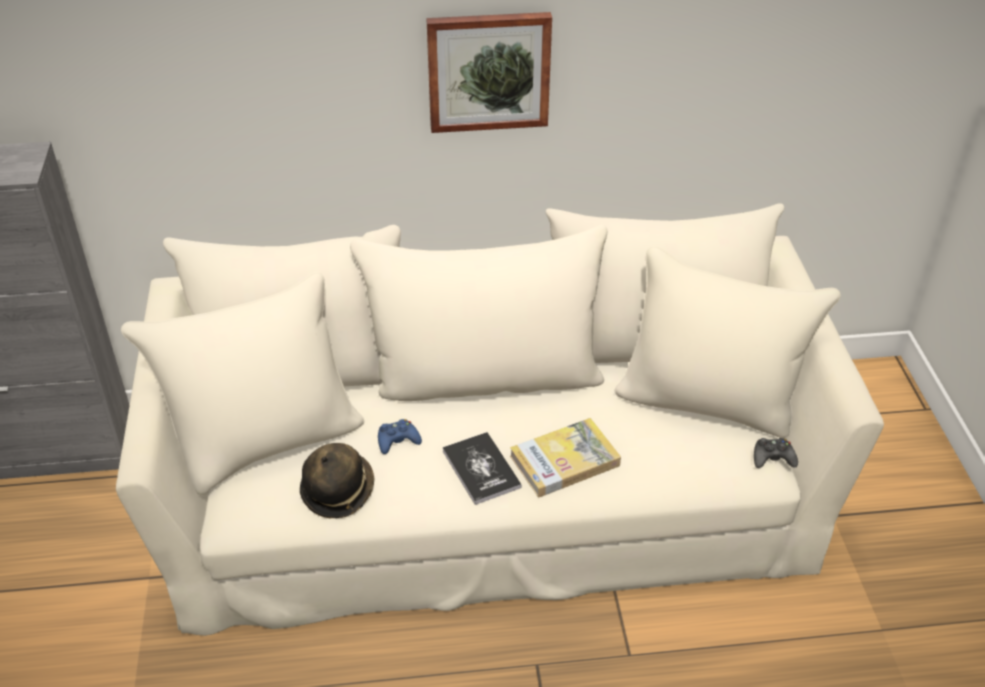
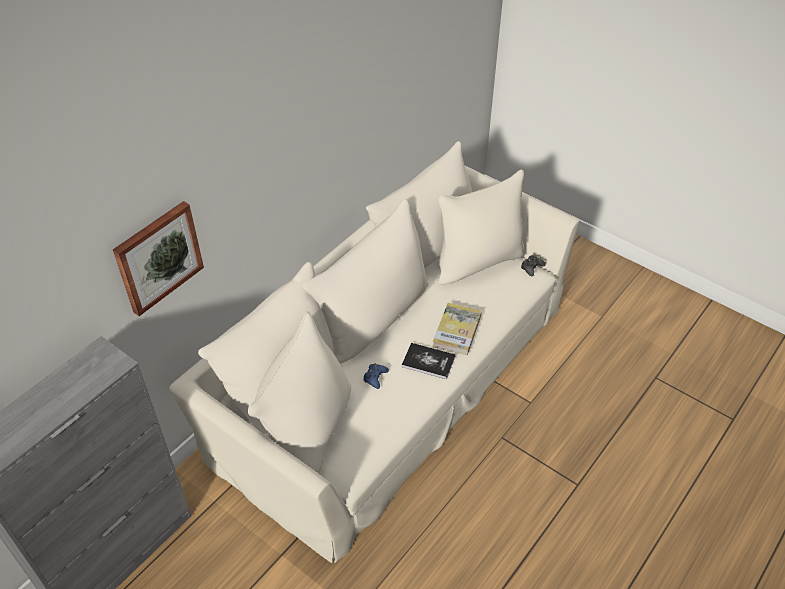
camera: 45 degrees left, 5 degrees up
hat [300,443,374,518] -> none
picture [426,12,552,133] -> picture moved to [113,201,204,316]

